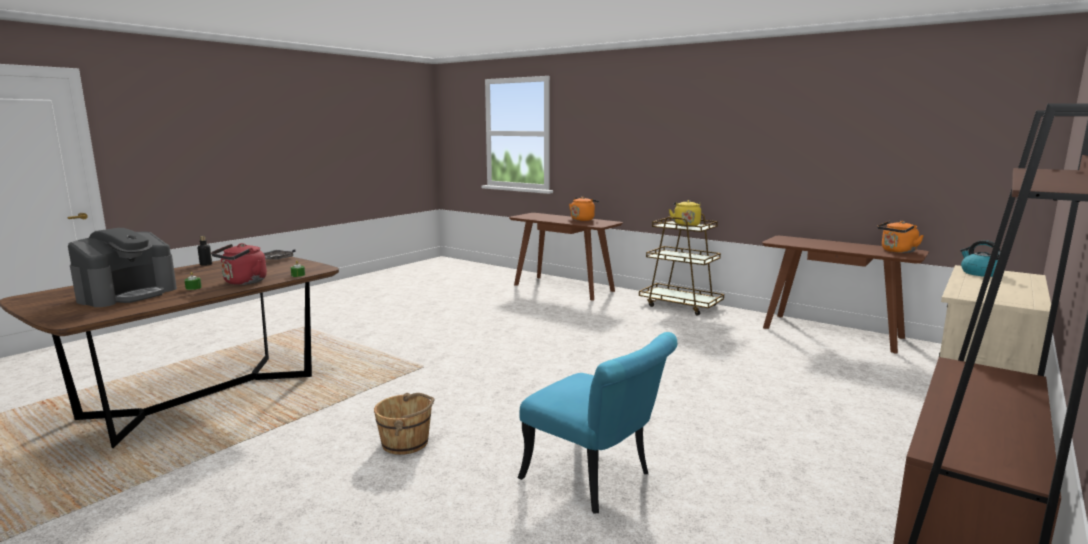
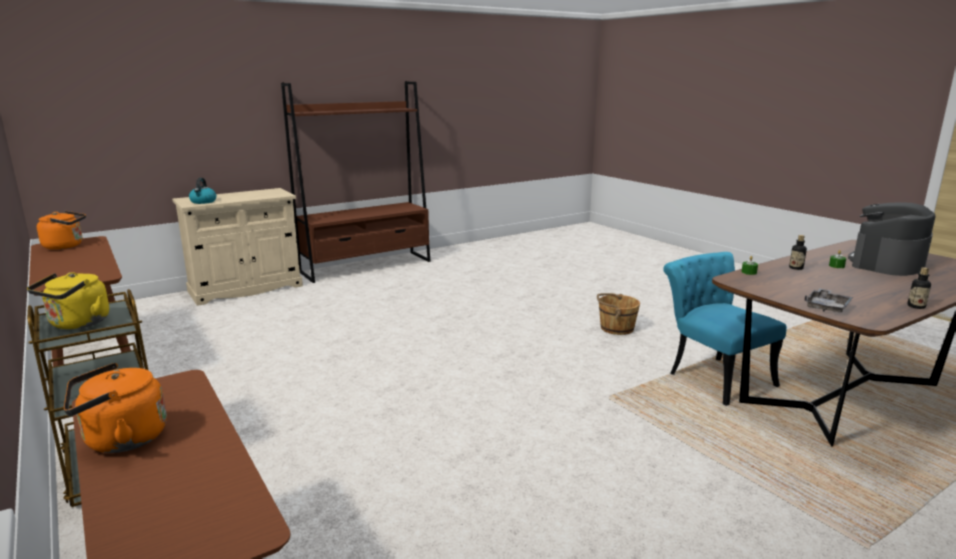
camera: 160 degrees left, 5 degrees up
red kettle [211,243,267,285] -> bottle [789,235,807,270]
turquoise chair [518,332,677,514] -> turquoise chair moved to [663,252,787,406]

